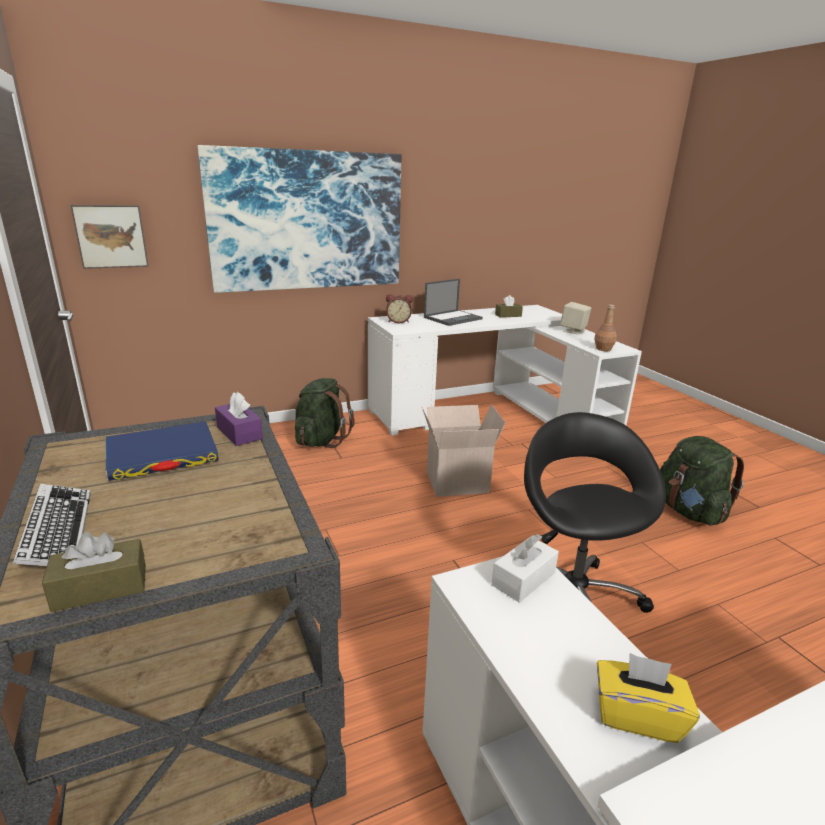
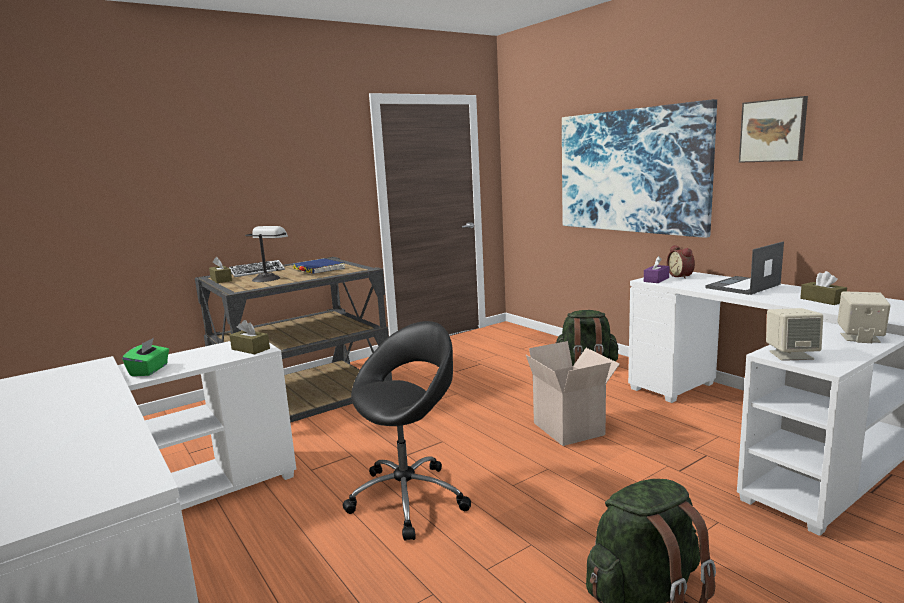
camera: 80 degrees right, 10 degrees down
picture [71,205,148,269] -> picture moved to [739,96,808,163]
purple tissue box [215,392,263,446] -> purple tissue box moved to [644,256,670,283]
laptop [424,279,483,326] -> laptop turned 105 degrees clockwise [705,241,784,295]
white tissue box [491,534,559,603] -> brown tissue box [230,320,270,354]
brown bottle [594,304,617,351] -> beige speaker [766,308,823,361]
yellow tissue box [597,653,700,743] -> green tissue box [122,338,169,376]
none -> table lamp [245,226,288,282]

